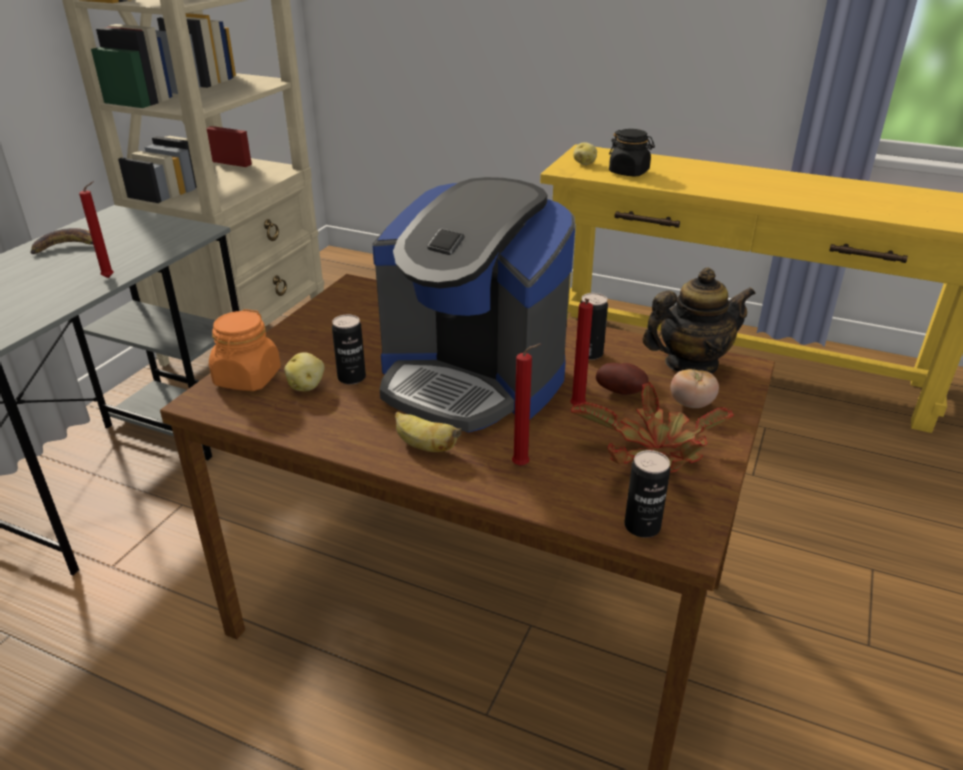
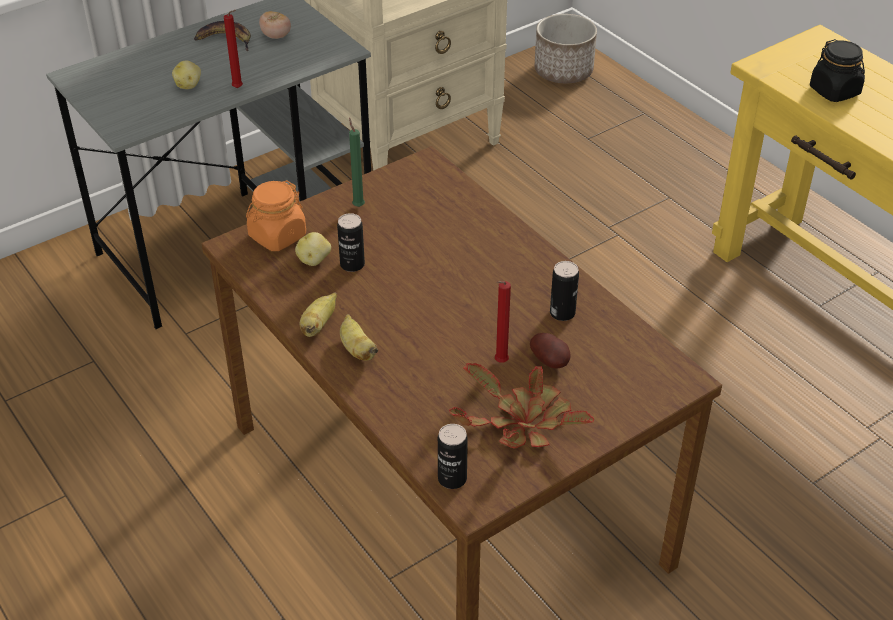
camera: 30 degrees right, 10 degrees up
coffee machine [372,177,575,432] -> none
red candle [512,344,541,466] -> none
potato [573,142,597,165] -> potato moved to [172,61,201,89]
teapot [642,267,756,374] -> none
tomato [670,369,719,408] -> tomato moved to [259,11,291,39]
none -> banana [299,292,337,337]
none -> green candle [349,118,365,207]
none -> planter [534,14,597,83]

